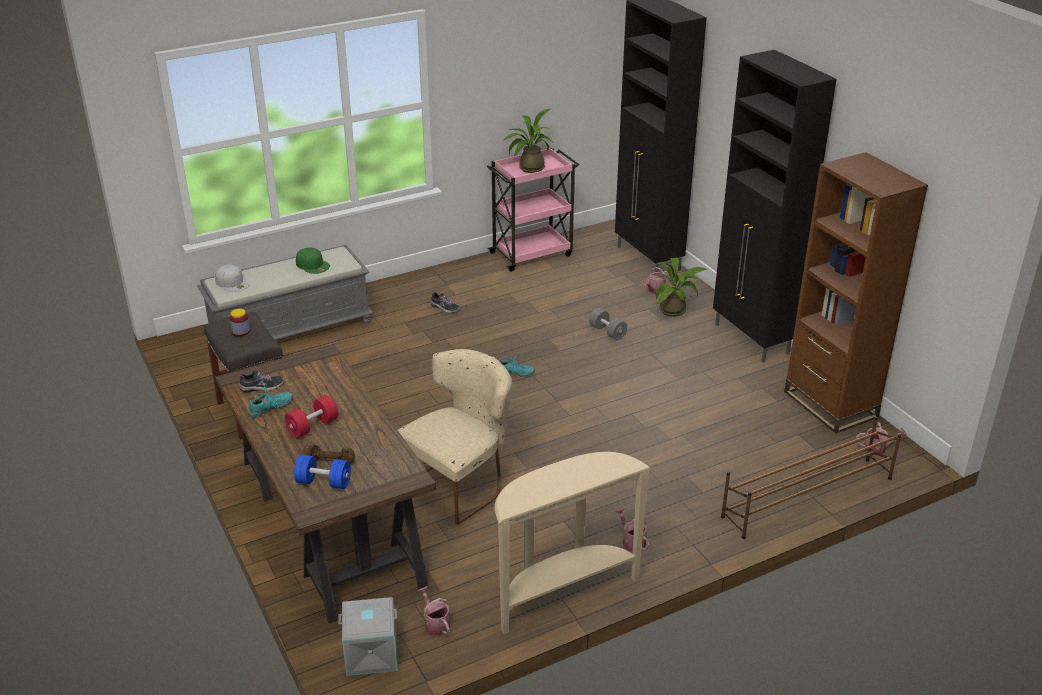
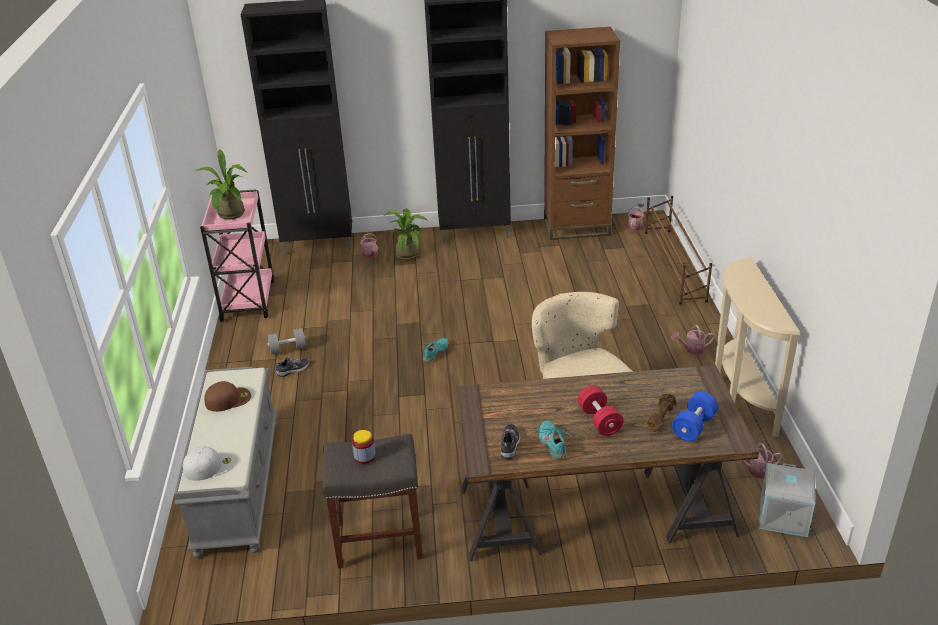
camera: 65 degrees left, 0 degrees up
green cap [296,247,330,274] -> brown cap [204,381,251,412]
grey dumbbell [589,308,627,340] -> grey dumbbell moved to [268,328,306,354]

